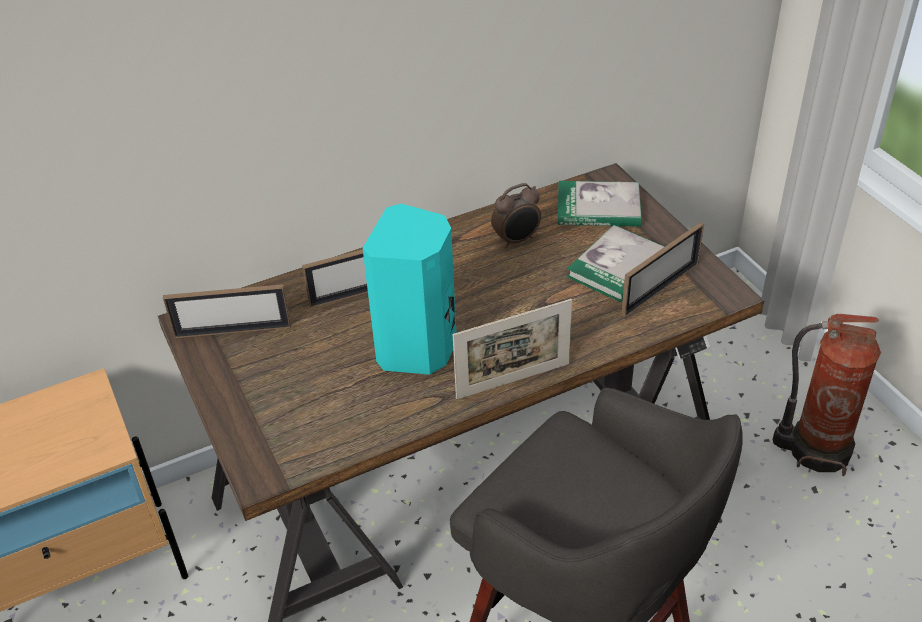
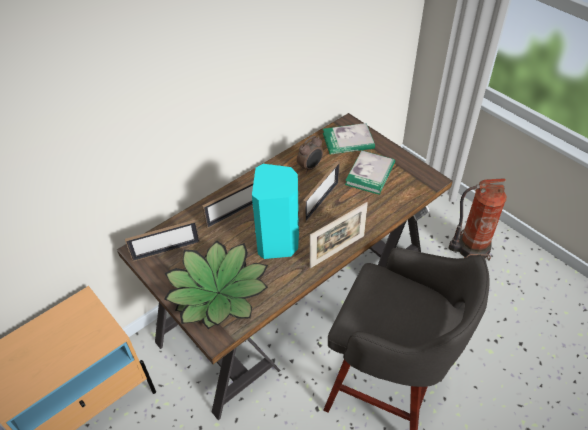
camera: 15 degrees left, 5 degrees up
picture frame [621,222,704,317] -> picture frame moved to [303,161,340,223]
none -> potted plant [164,241,268,329]

